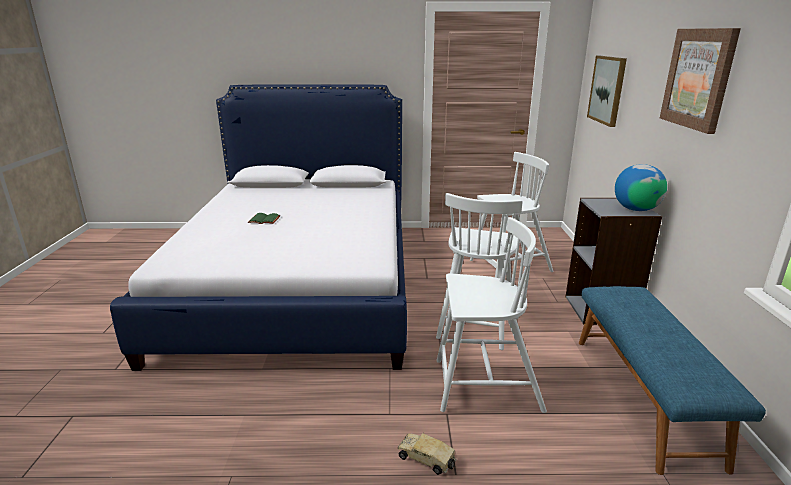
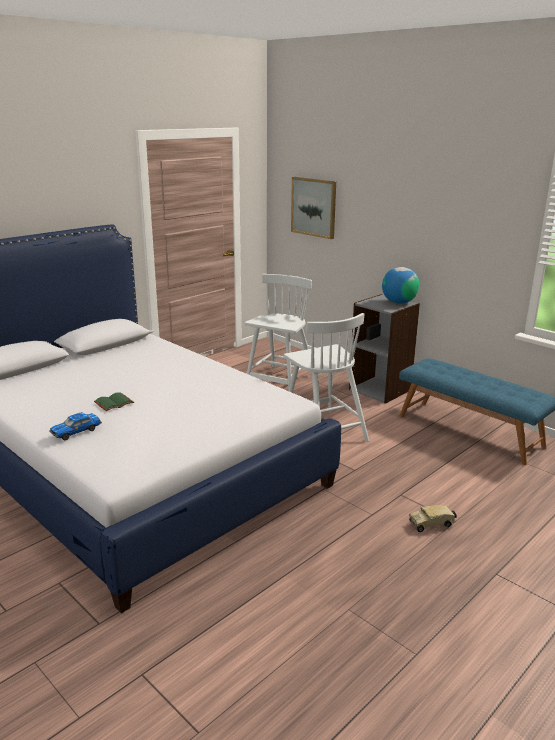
camera: 45 degrees left, 0 degrees up
white chair [436,217,547,413] -> none
picture [660,28,741,134] -> none
none -> toy car [49,412,102,440]

